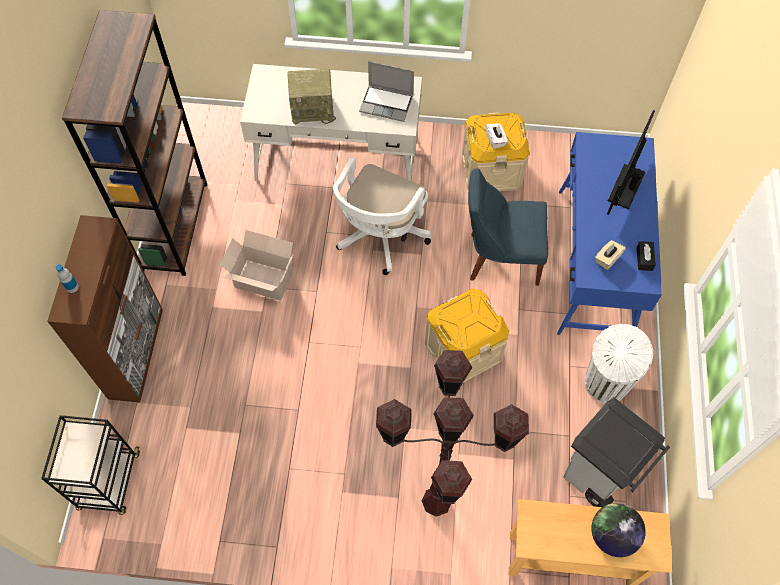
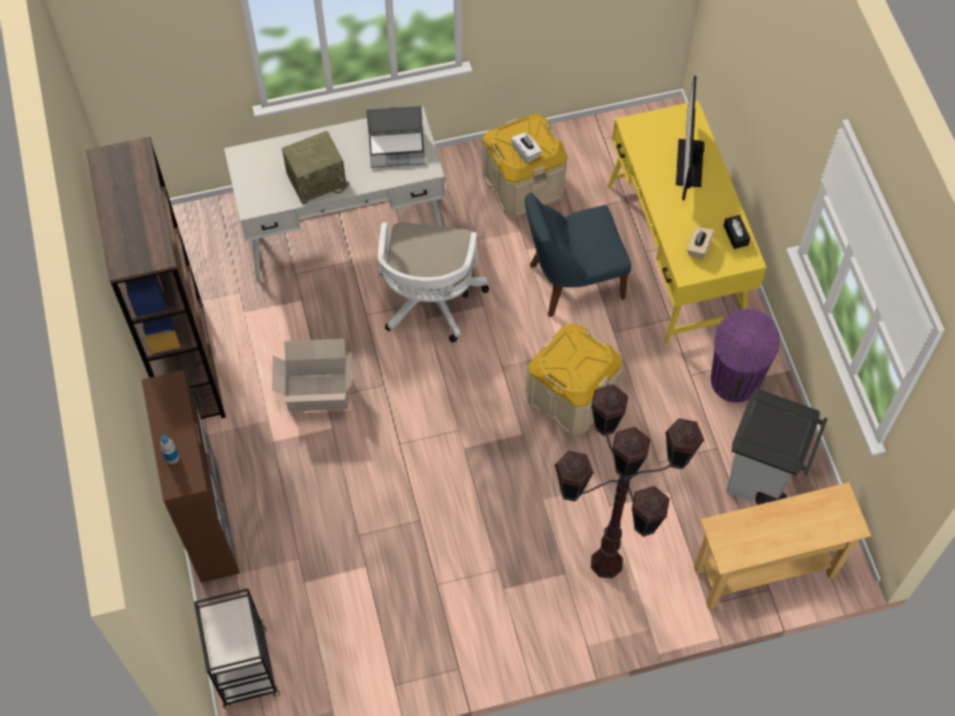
camera: 20 degrees left, 0 degrees up
blue desk [557,132,662,335] -> yellow desk [607,101,767,346]
white trash can [585,324,653,404] -> purple trash can [711,309,780,403]
globe [591,503,646,557] -> none

